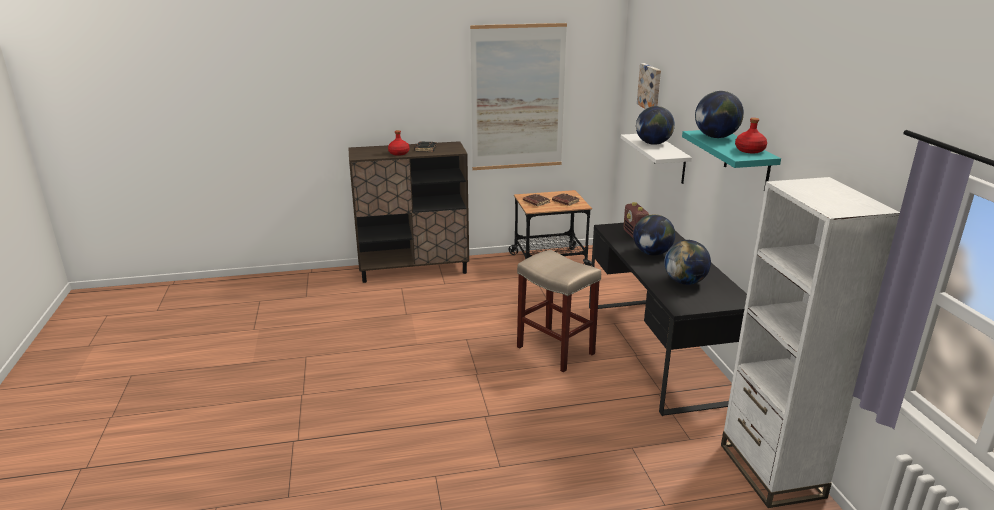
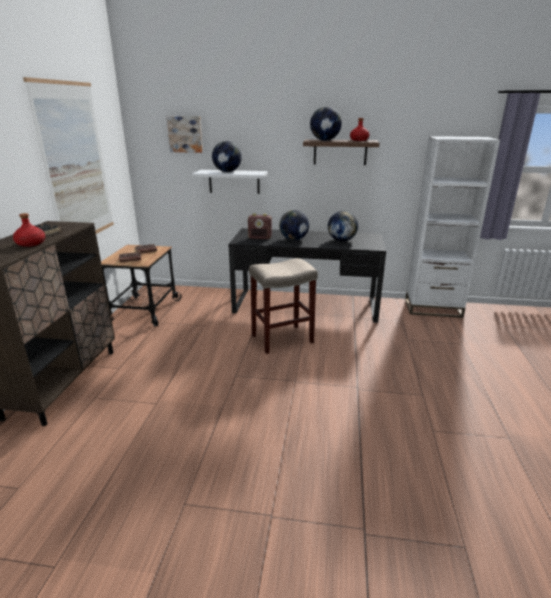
camera: 70 degrees left, 0 degrees up
turquoise shelf [682,130,781,190] -> brown shelf [303,139,379,165]

